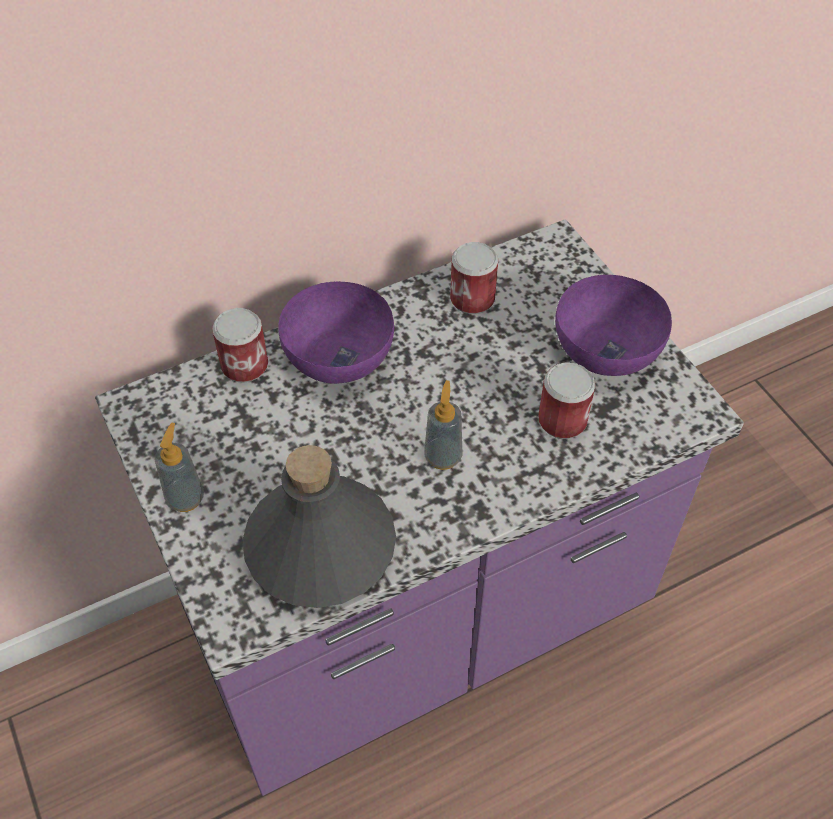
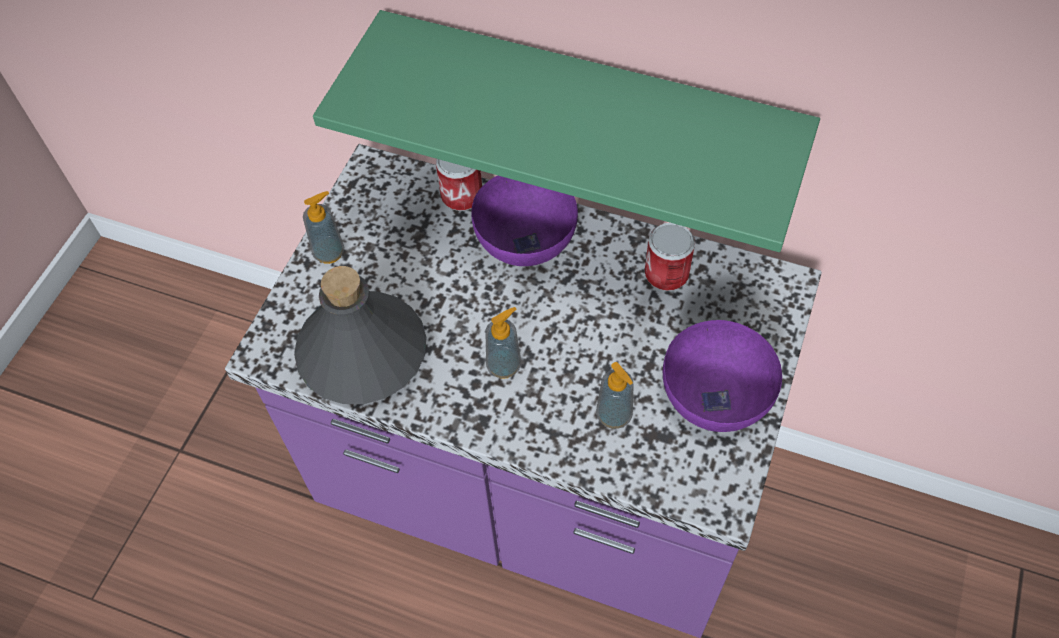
camera: 50 degrees right, 5 degrees up
can [538,362,596,439] -> soap dispenser [596,362,633,429]
none -> green shelf [313,10,820,252]

